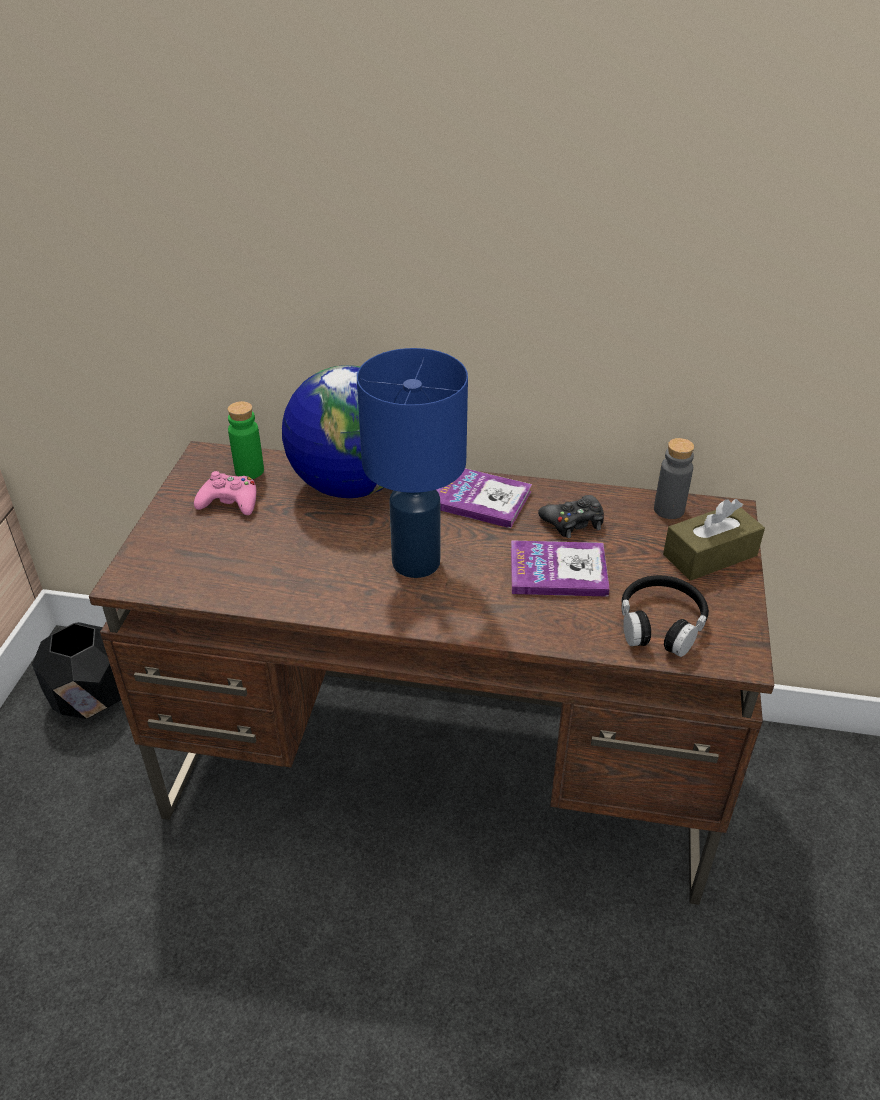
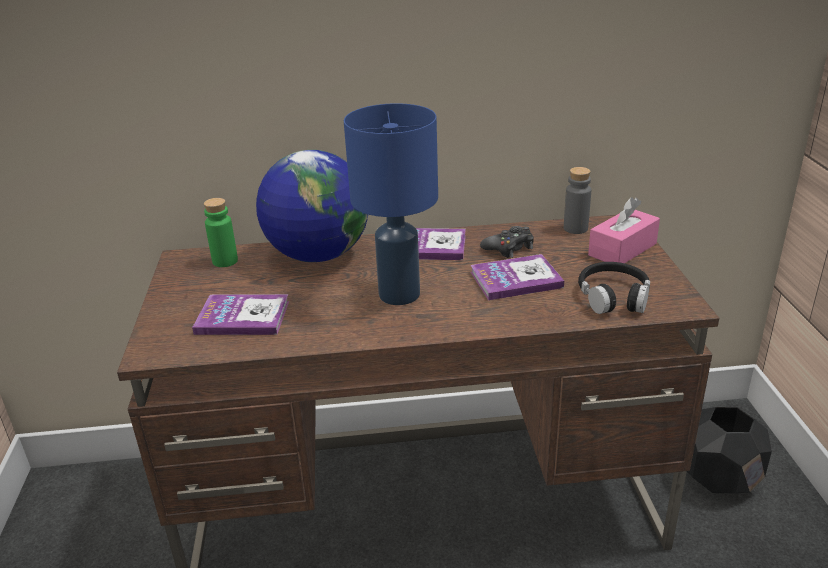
camera: 15 degrees left, 10 degrees down
black planter [32,622,121,719] -> black planter moved to [687,407,772,493]
pink game controller [194,471,256,515] -> none
brown tissue box [663,499,765,581] -> pink tissue box [588,197,660,263]
none -> book [192,294,289,335]

